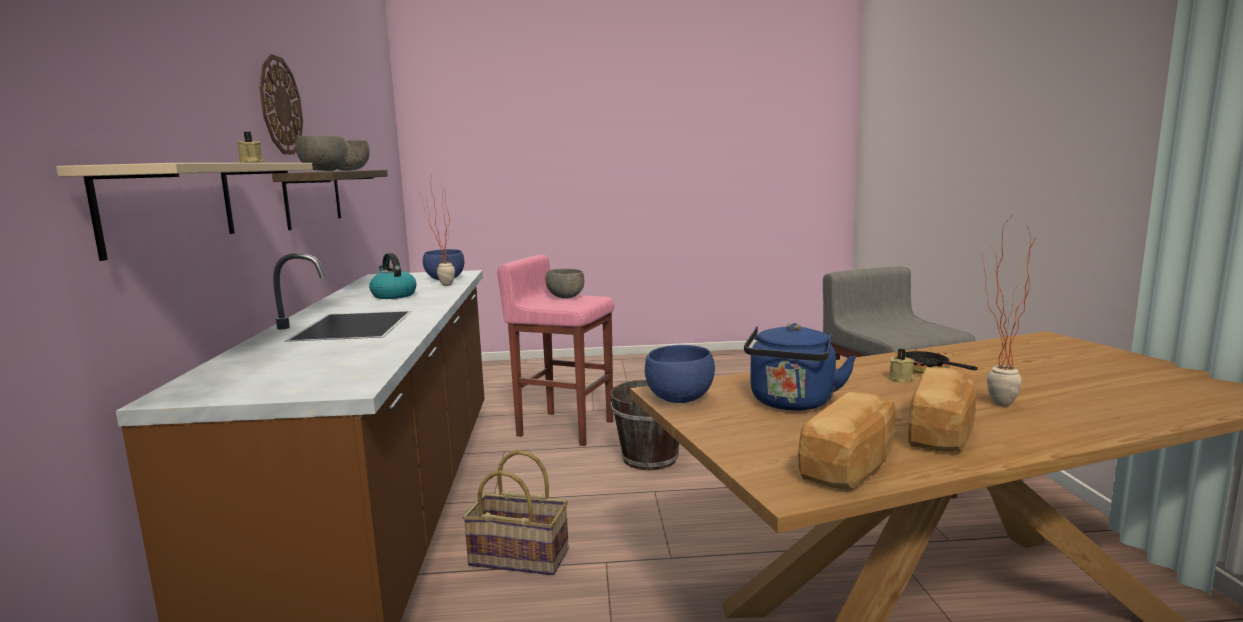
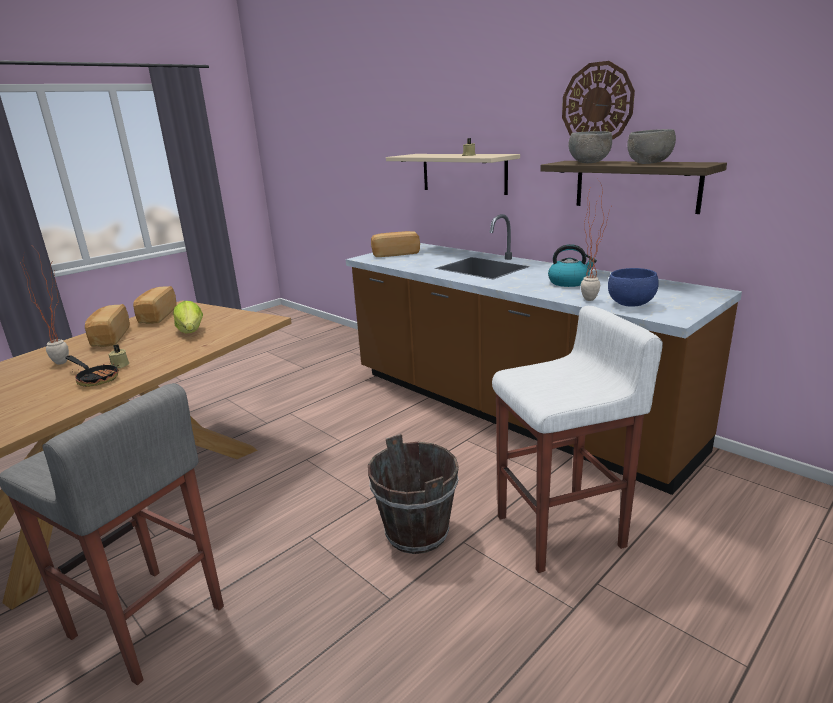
camera: 140 degrees right, 10 degrees up
basket [462,450,569,575] -> none
pink stool [497,255,614,446] -> white stool [492,306,663,573]
grey bowl [545,269,584,298] -> none
blue bowl [645,345,715,403] -> none
blue kettle [744,323,856,411] -> lettuce [173,301,203,333]
none -> bread [371,231,420,257]

